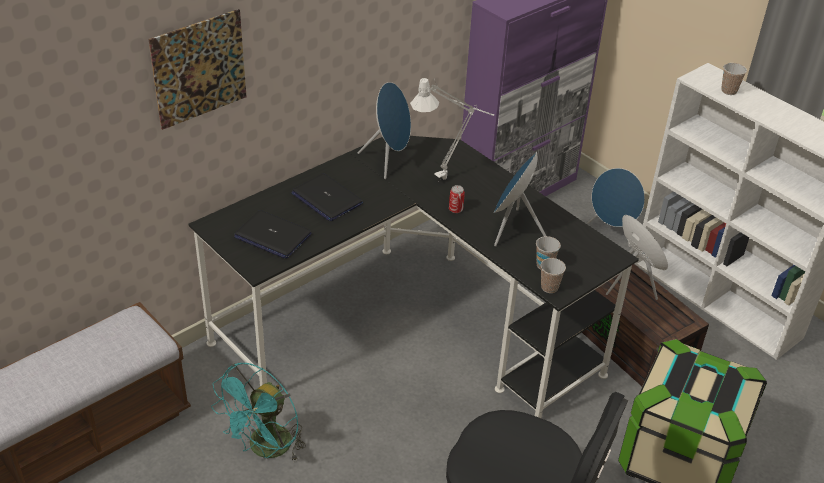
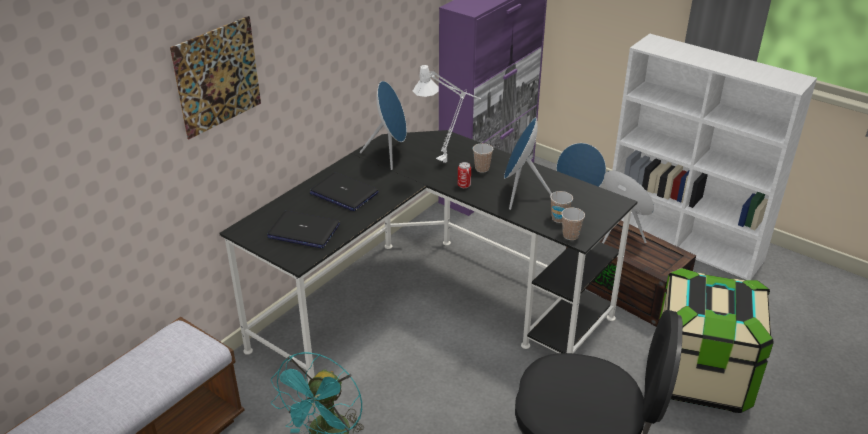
camera: 10 degrees left, 5 degrees down
cup [721,63,747,95] -> cup moved to [473,143,493,173]

